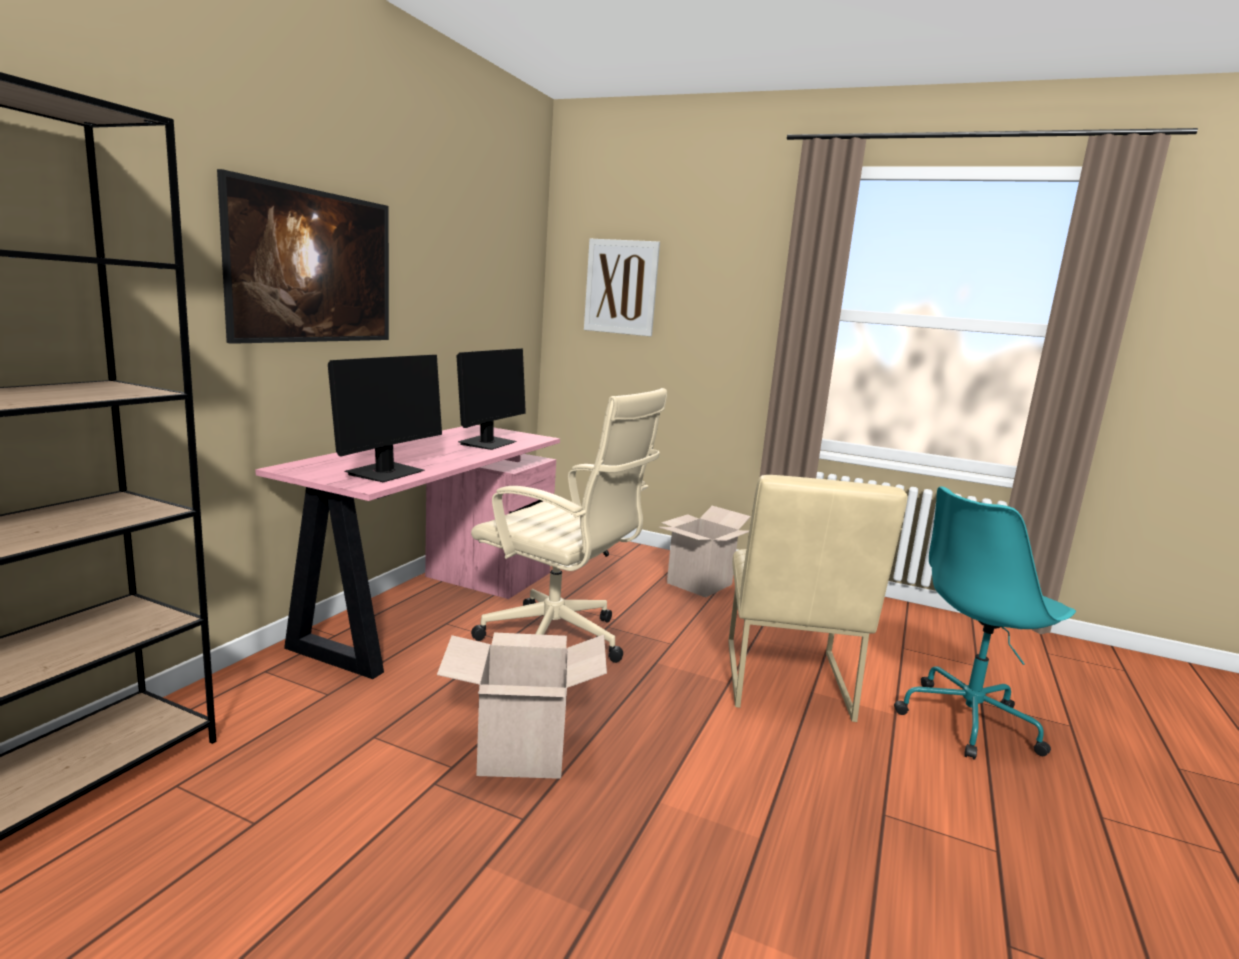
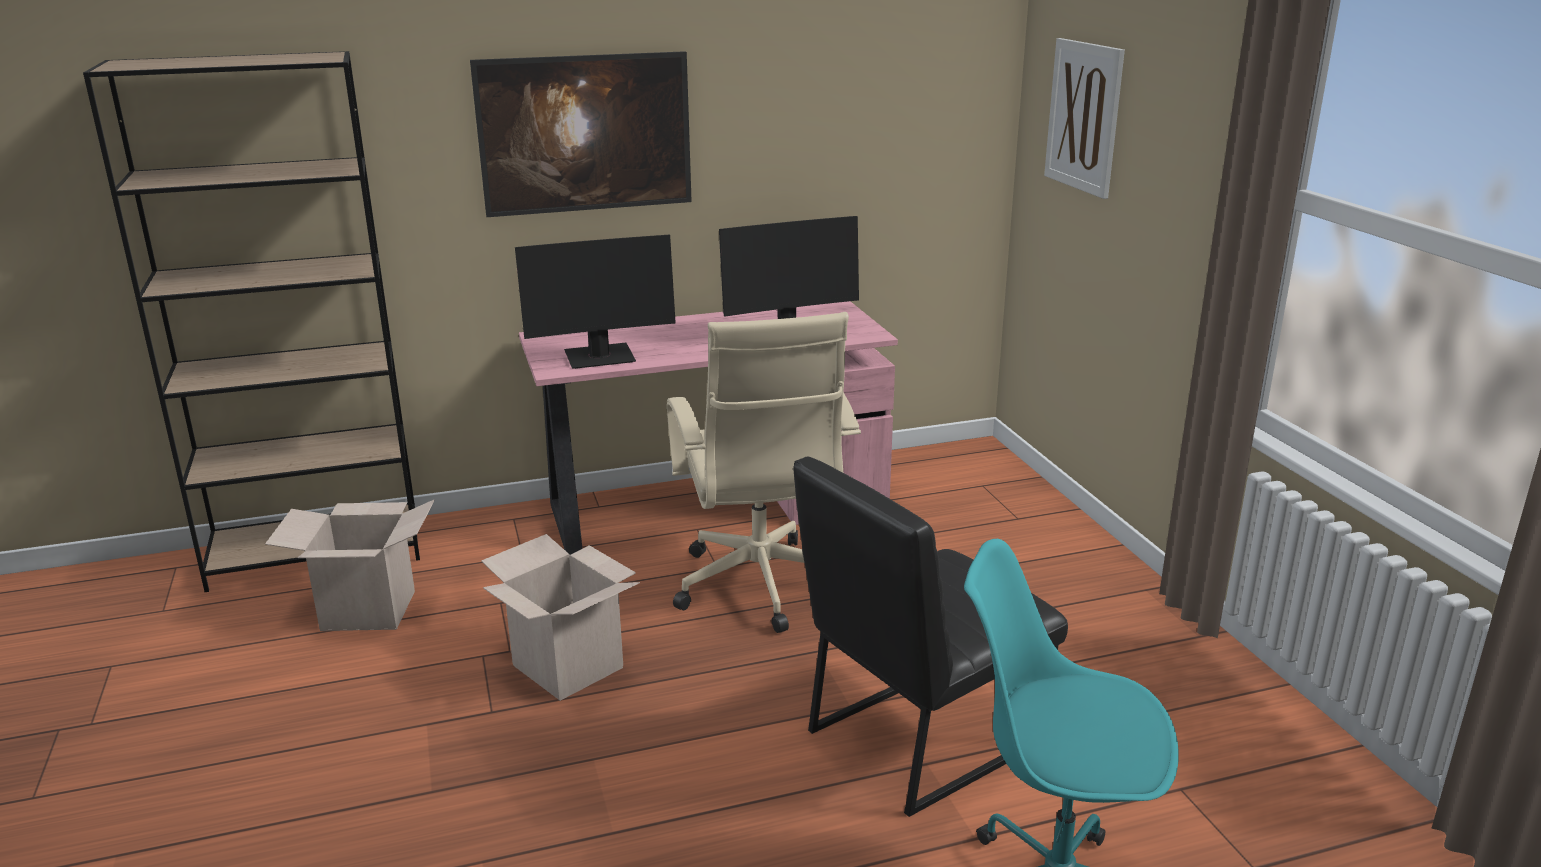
camera: 50 degrees right, 10 degrees up
cardboard box [659,506,751,598] -> cardboard box moved to [265,499,435,631]
beige chair [728,475,907,722] -> black chair [793,457,1068,817]

